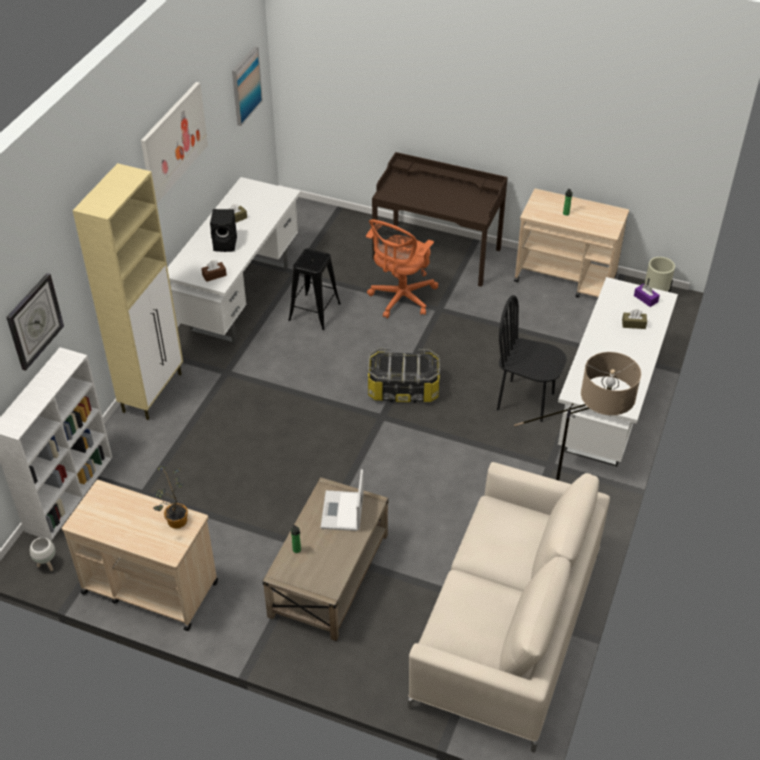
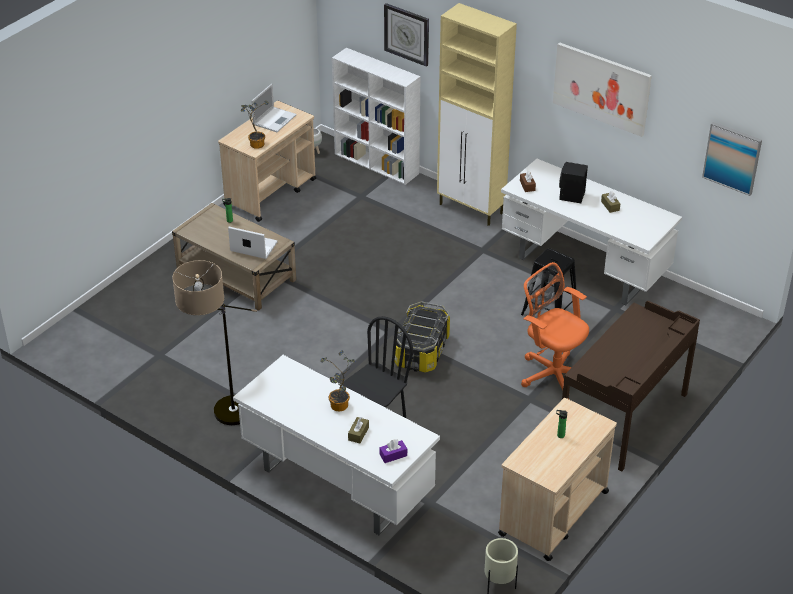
camera: 105 degrees right, 5 degrees down
beige sofa [408,462,610,753] -> none
none -> laptop [251,84,297,132]
none -> potted plant [320,350,356,411]

